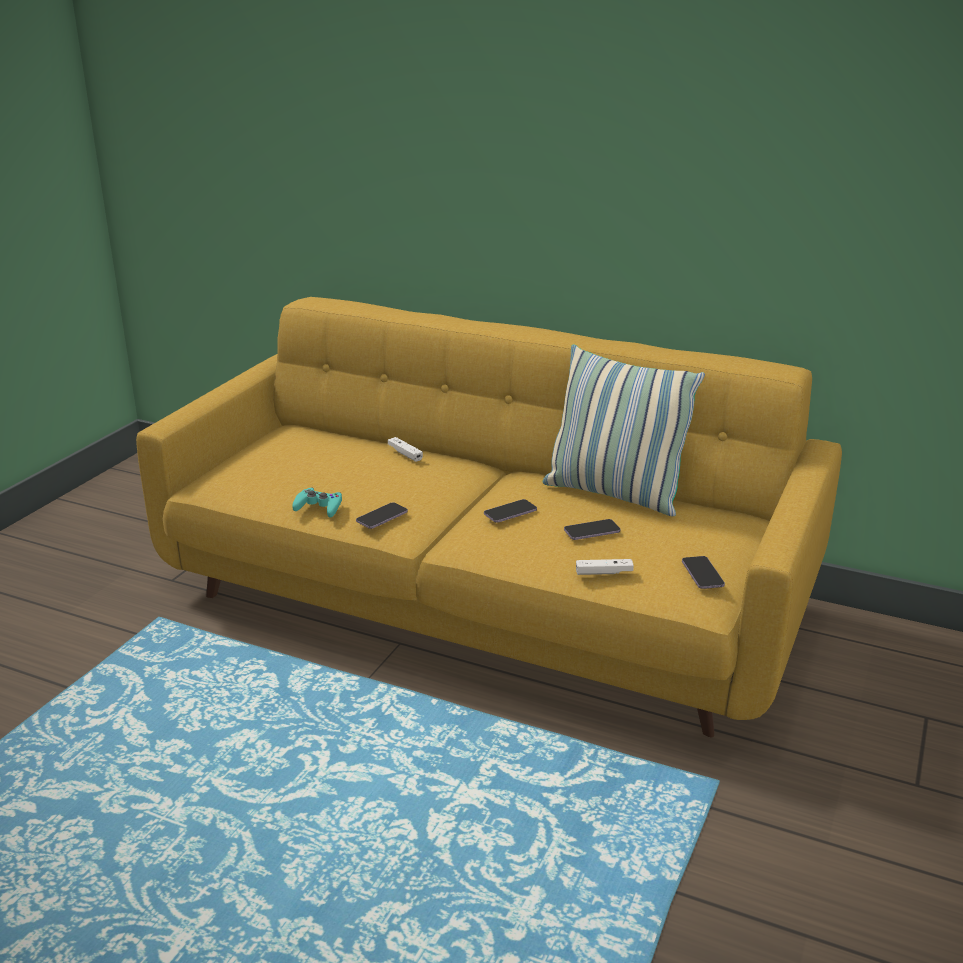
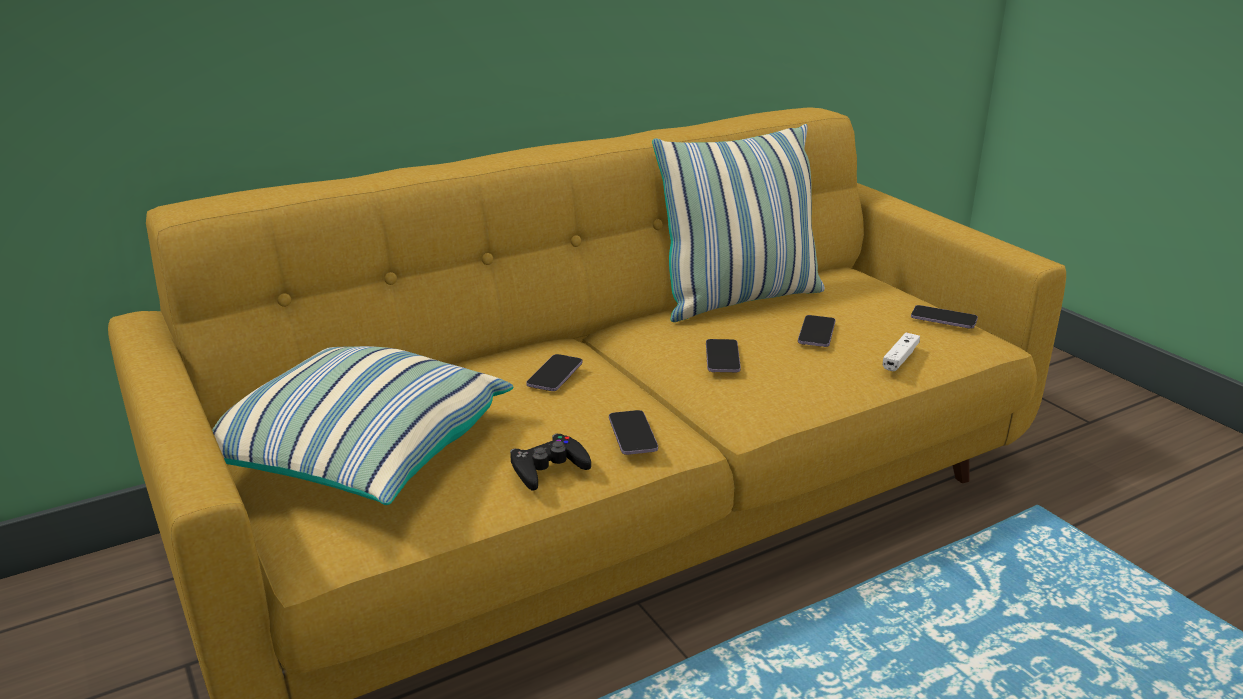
camera: 55 degrees left, 0 degrees up
turquoise game controller [292,487,342,518] -> black game controller [510,433,591,491]
white game controller [388,437,423,462] -> none
none -> pillow [212,346,514,505]
none -> phone [526,354,582,391]

